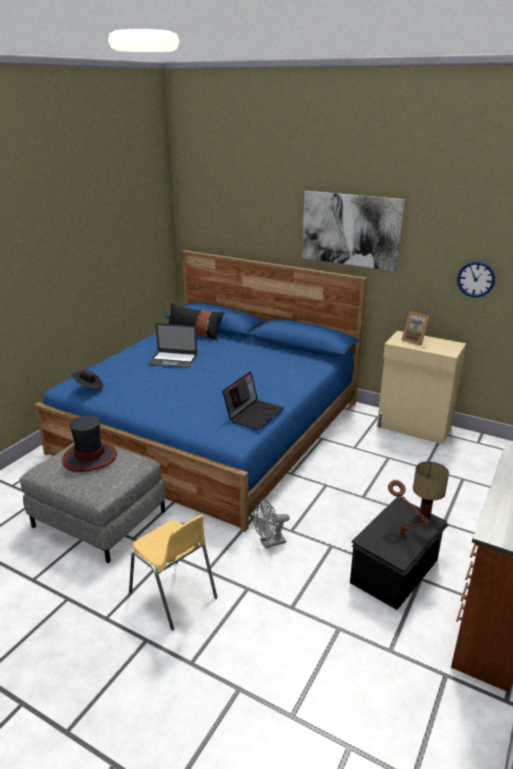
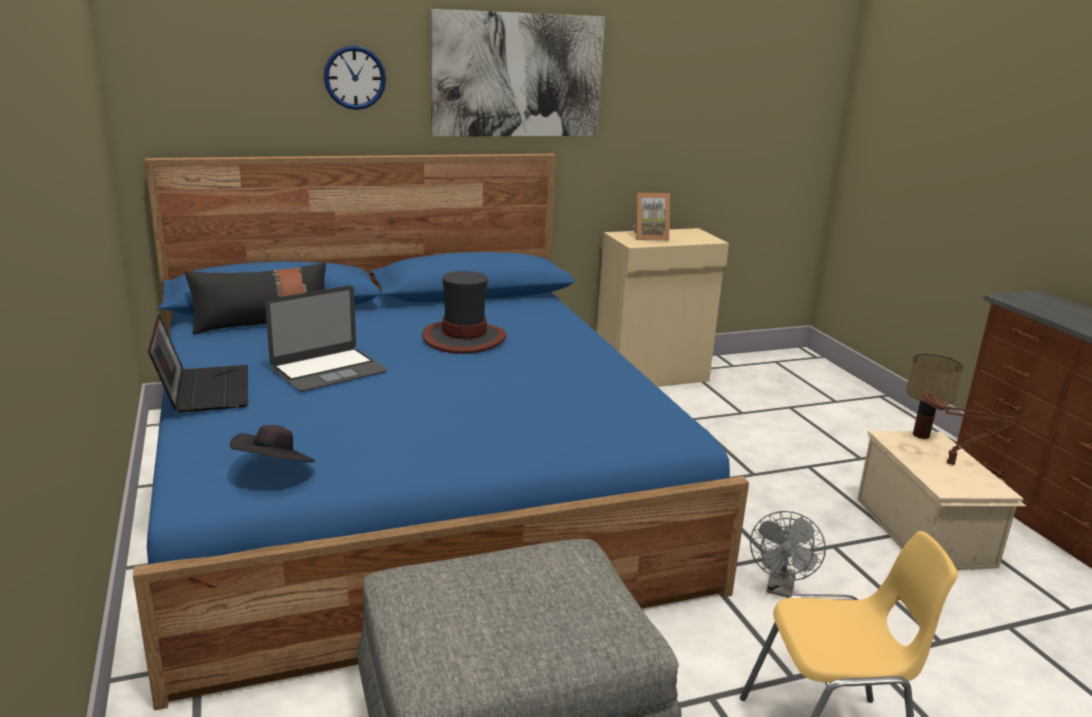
camera: 50 degrees left, 5 degrees down
hat [62,416,117,472] -> hat moved to [422,271,507,354]
laptop [222,371,284,430] -> laptop moved to [148,315,248,412]
black storage box [350,497,449,610] -> beige storage box [857,431,1026,570]
wall clock [457,262,495,297] -> wall clock moved to [324,45,386,110]

